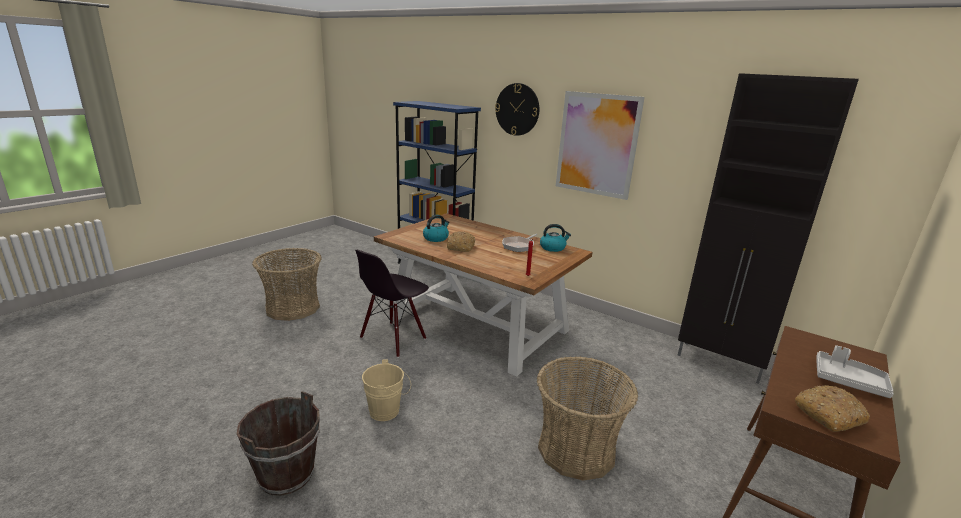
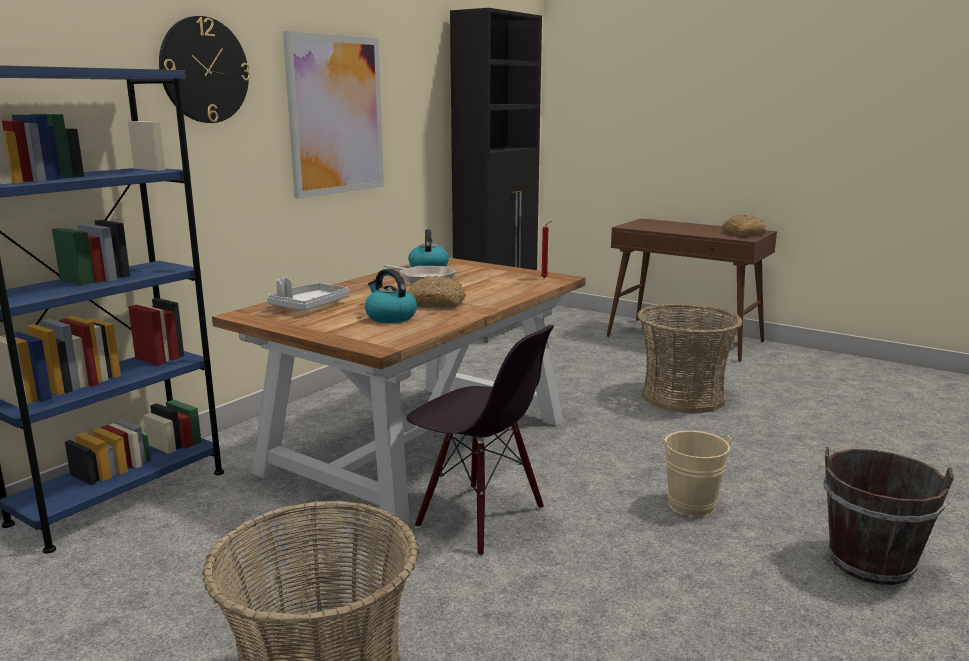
camera: 90 degrees left, 5 degrees down
grey tray [816,345,894,398] -> grey tray moved to [267,278,349,310]

